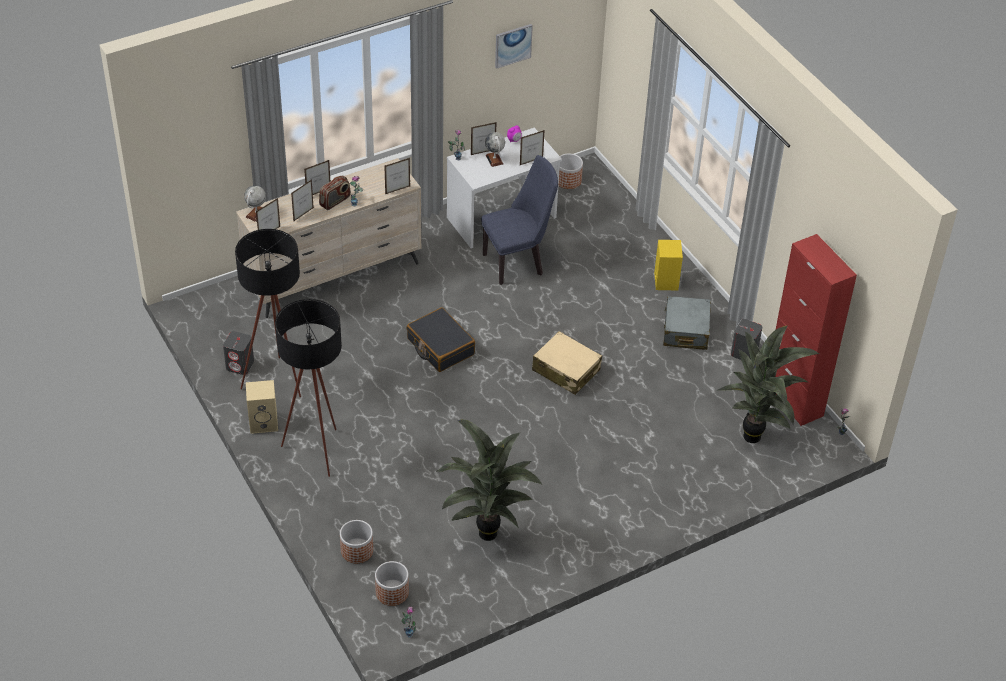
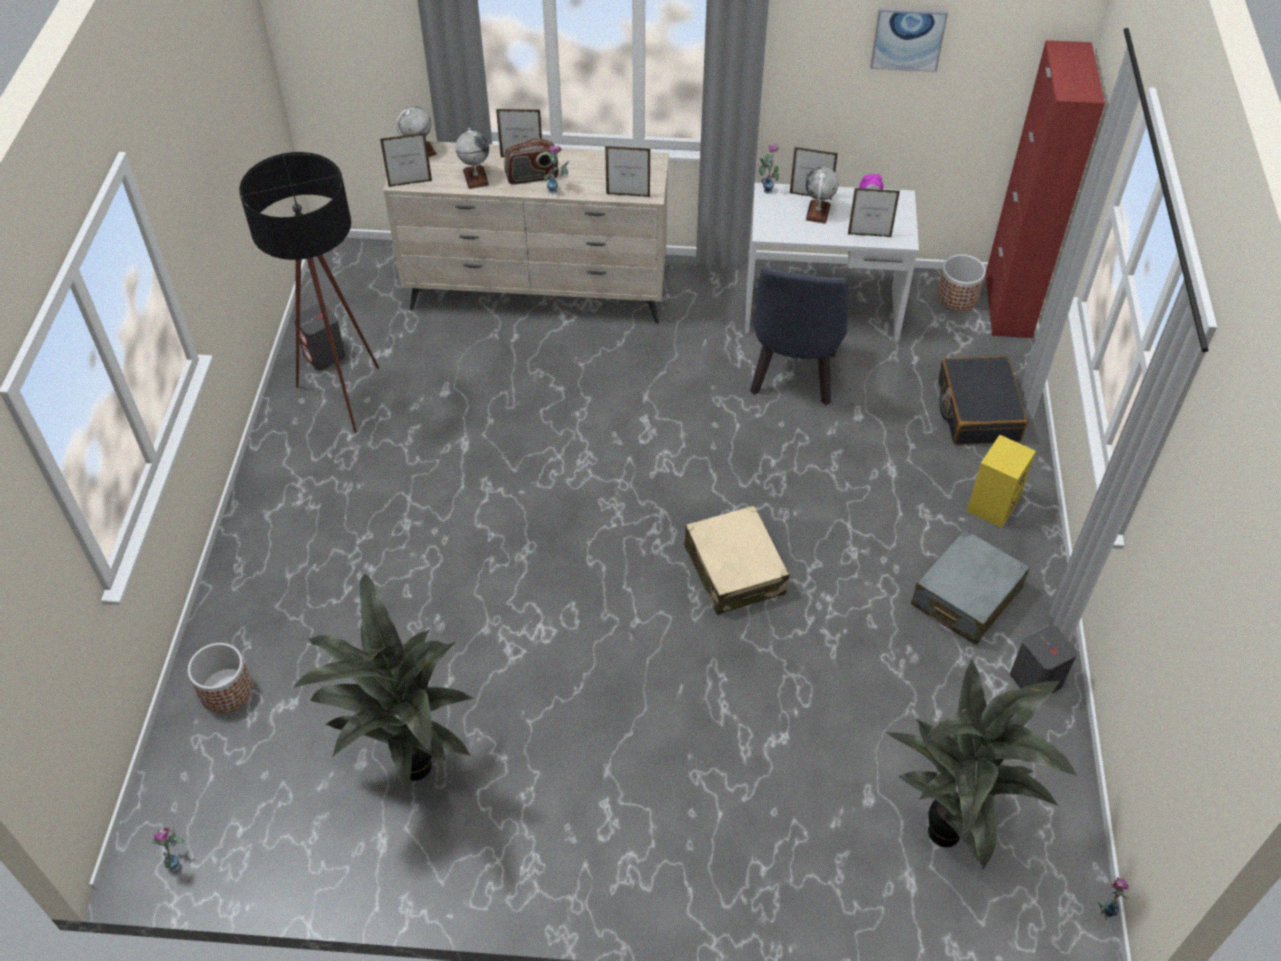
camera: 35 degrees right, 5 degrees up
beige speaker [246,380,278,434] -> none
black floor lamp [275,299,342,477] -> none
picture frame [291,179,314,221] -> globe [456,128,489,189]
planter [375,561,409,606] -> none
black suitcase [407,307,475,372] -> black suitcase moved to [938,356,1027,445]
blue chair [481,155,558,285] -> blue chair turned 90 degrees clockwise [750,267,848,405]
red cabinet [775,234,857,426] -> red cabinet moved to [985,40,1105,338]

